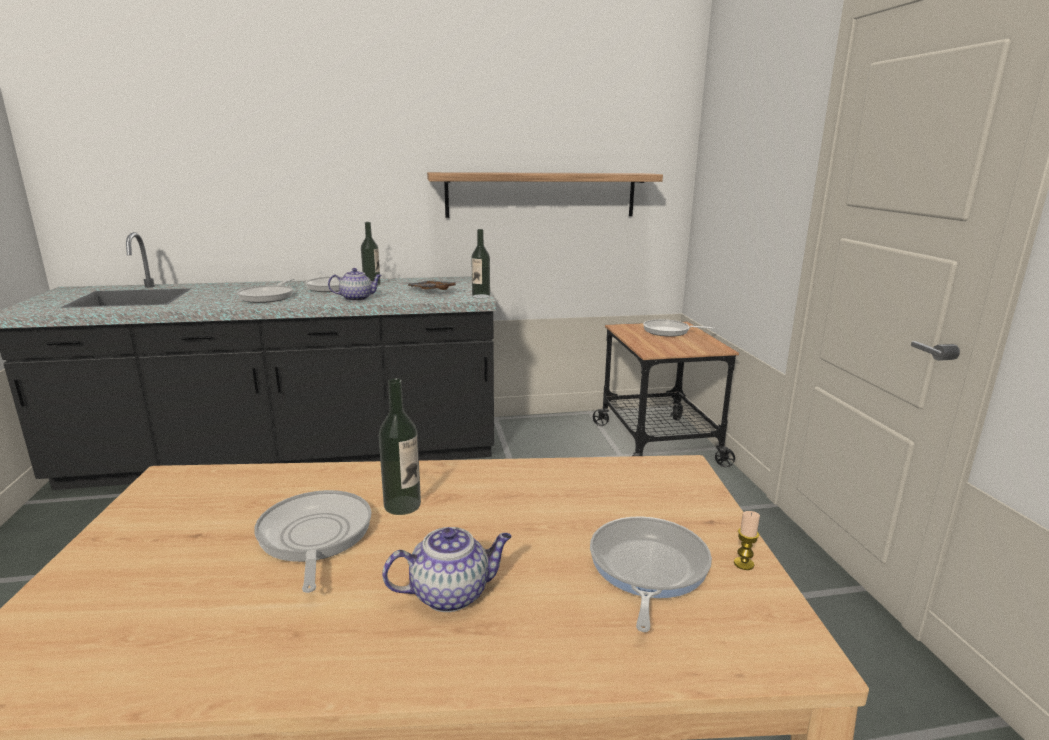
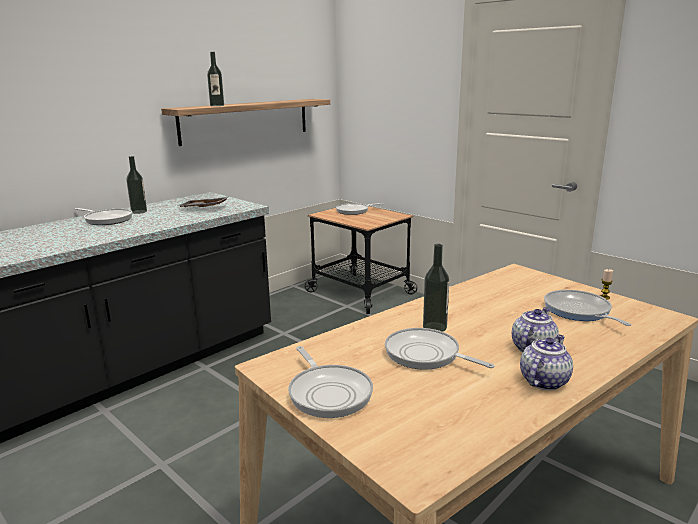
camera: 35 degrees left, 0 degrees up
frying pan [237,278,295,303] -> frying pan moved to [288,346,373,418]
teapot [328,268,382,301] -> teapot moved to [520,335,573,390]
bottle [471,229,490,299] -> bottle moved to [207,52,224,106]

